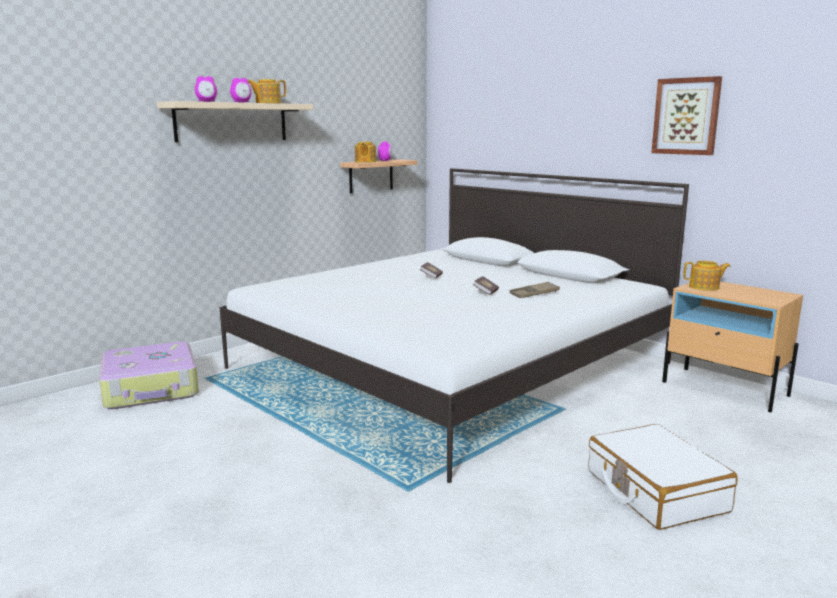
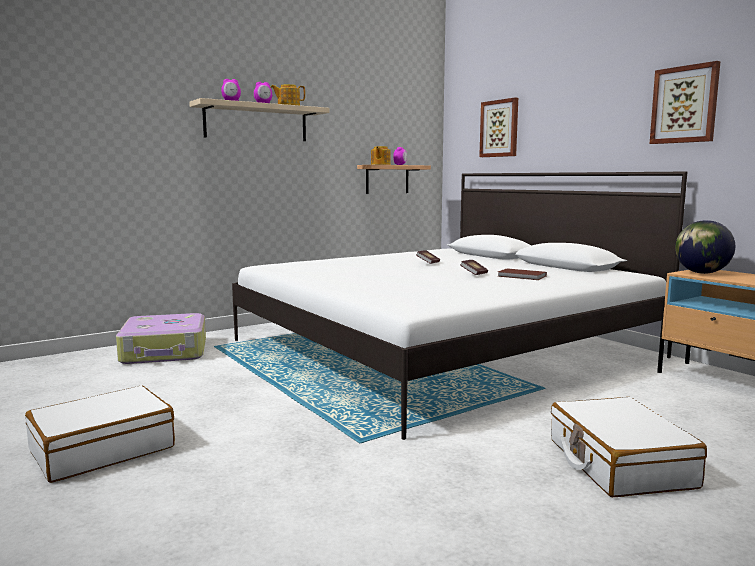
camera: 10 degrees right, 5 degrees down
brown tray [510,282,560,298] -> brown book [497,268,547,280]
teapot [683,261,731,291] -> globe [675,220,735,274]
none -> white suitcase [25,385,175,483]
none -> picture [479,98,518,157]

